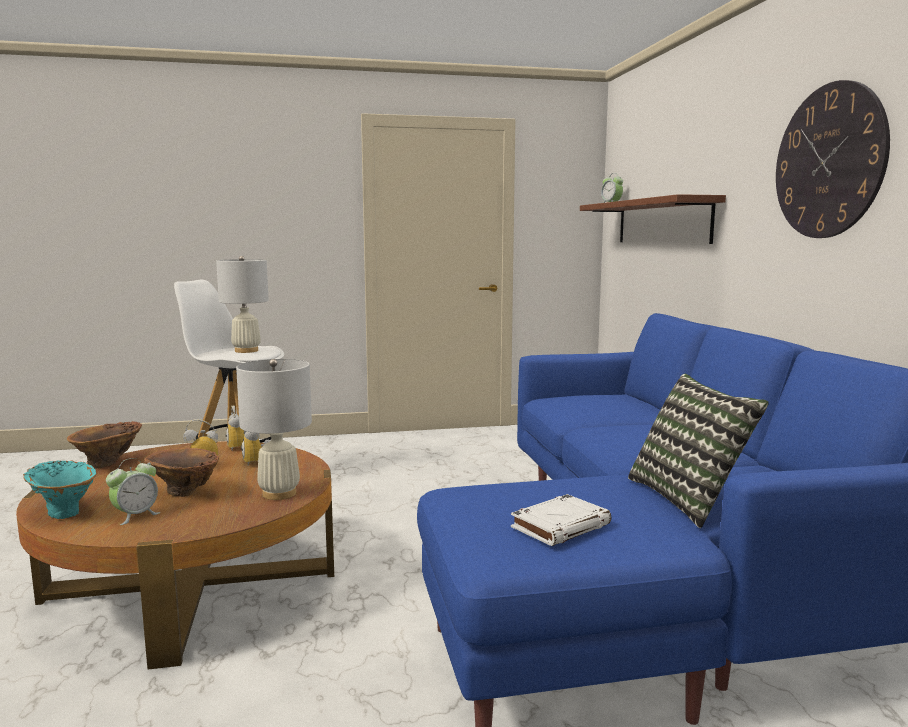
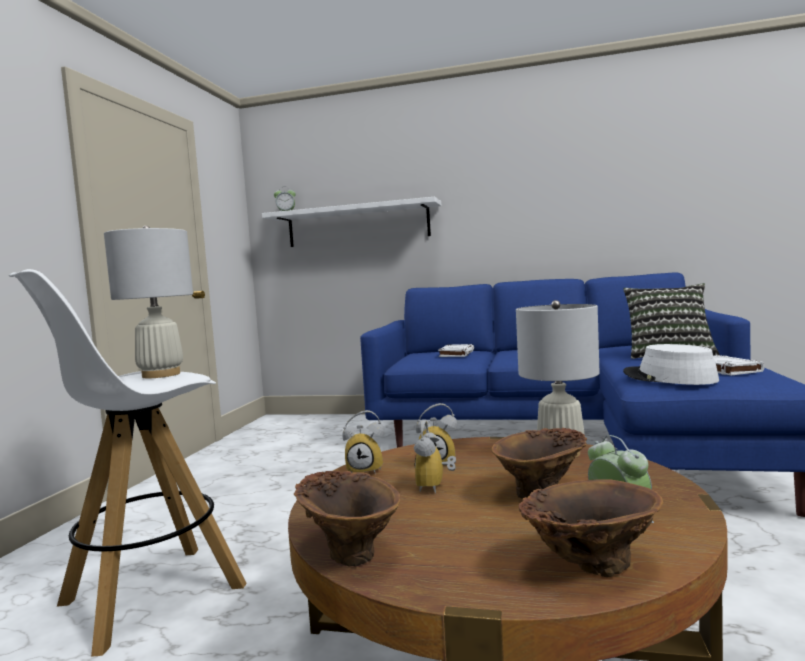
camera: 65 degrees left, 5 degrees down
turquoise vase [23,460,96,519] -> brown vase [519,479,663,577]
brown shelf [580,194,726,244] -> white shelf [262,197,441,247]
wall clock [776,80,890,238] -> none
none -> white book [438,344,474,357]
none -> white hat [623,344,719,385]

